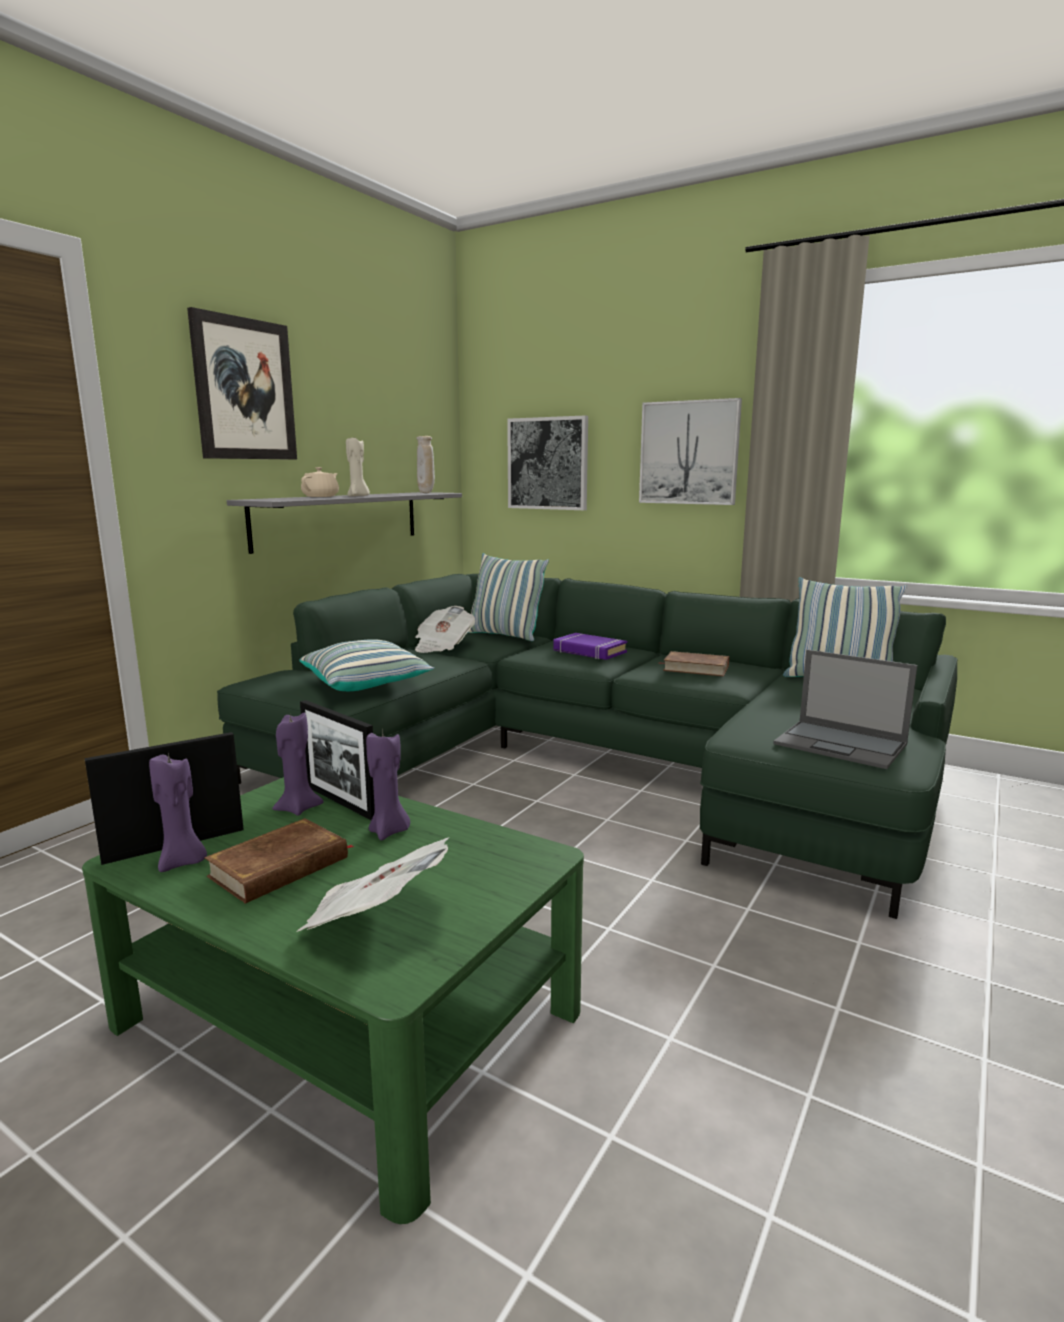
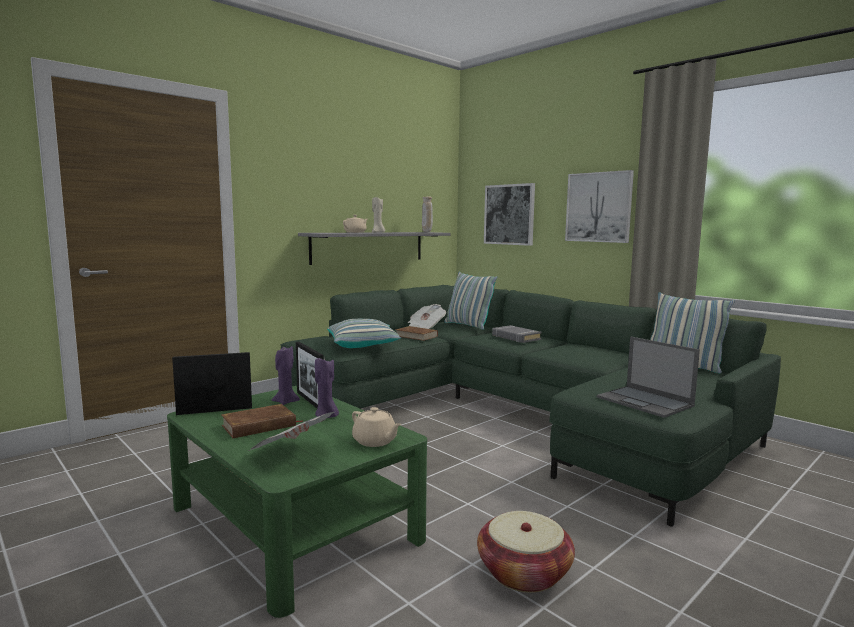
camera: 15 degrees right, 5 degrees down
purple candle [149,753,207,872] -> none
picture [187,307,297,460] -> none
purple book [553,633,627,660] -> grey book [492,325,542,343]
brown book [659,651,729,676] -> brown book moved to [395,326,438,341]
none -> beige teapot [352,407,402,447]
none -> basket [477,511,575,593]

